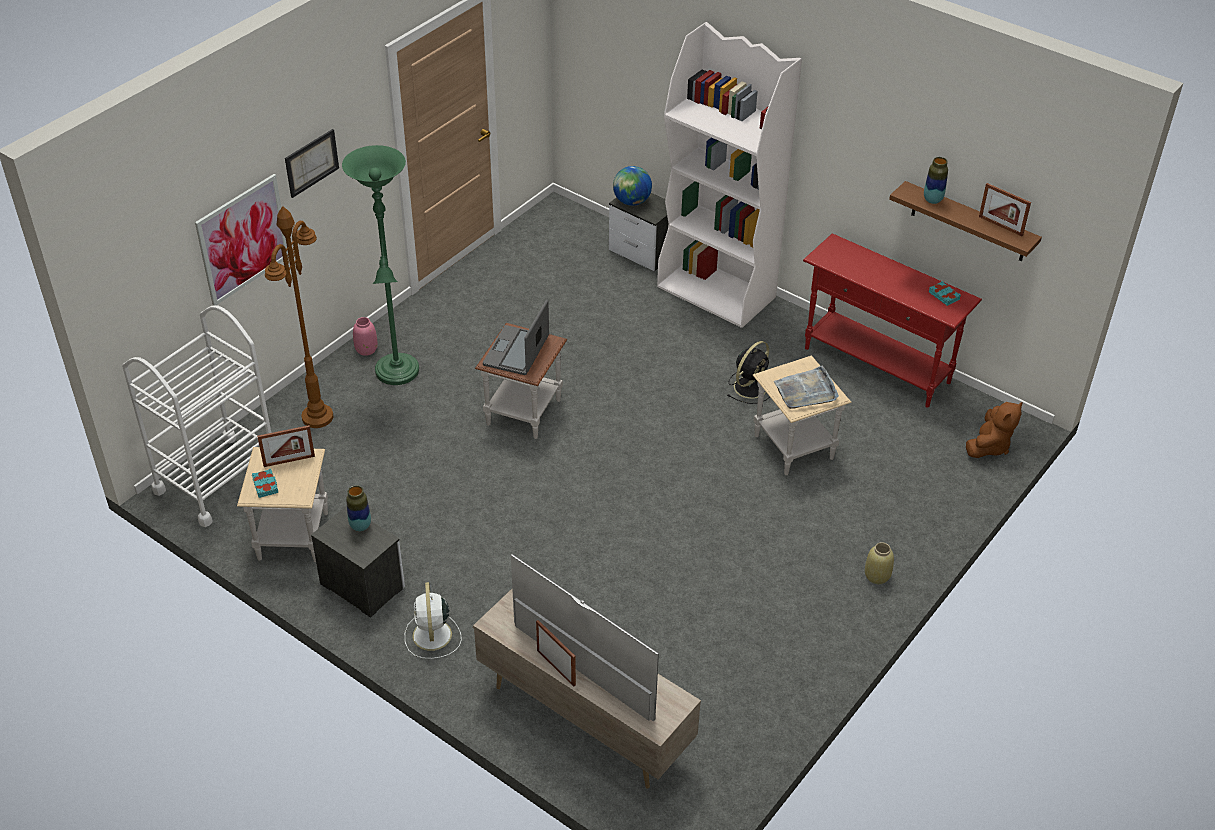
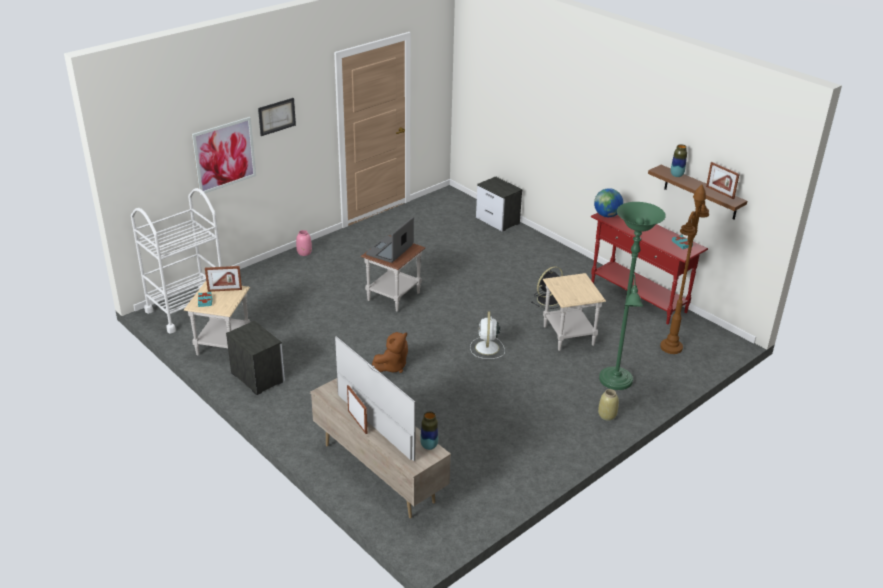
camera: 10 degrees right, 10 degrees down
brown floor lamp [265,206,333,428] -> brown floor lamp moved to [660,185,709,354]
green floor lamp [342,145,419,385] -> green floor lamp moved to [599,202,666,390]
vase [346,485,371,531] -> vase moved to [420,411,438,450]
white fan [405,582,462,659] -> white fan moved to [470,311,505,359]
globe [613,166,652,206] -> globe moved to [594,188,623,217]
white bookcase [657,22,802,328] -> none
grey tray [774,366,839,409] -> none
brown plush toy [966,402,1022,458] -> brown plush toy moved to [372,332,408,373]

